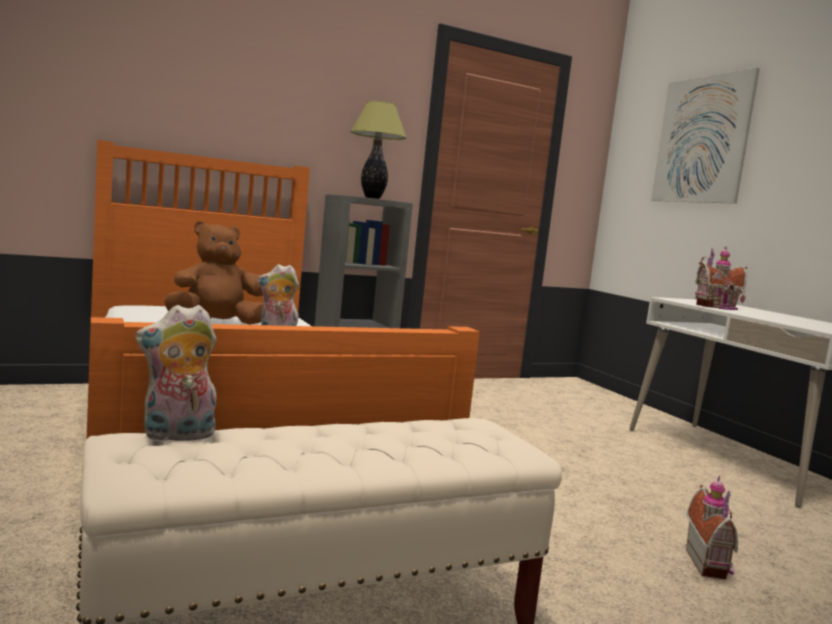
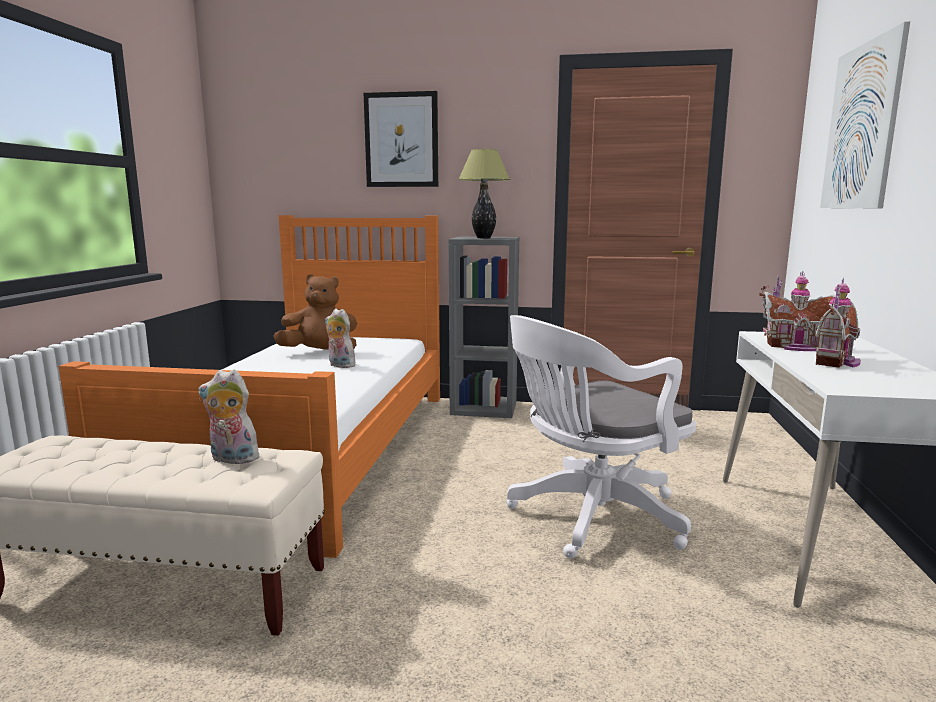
camera: 35 degrees right, 5 degrees up
plush toy [135,305,217,443] -> plush toy moved to [199,370,265,464]
toy house [686,475,738,579] -> toy house moved to [815,278,861,368]
none -> picture [364,91,438,187]
none -> white office chair [506,315,696,559]

